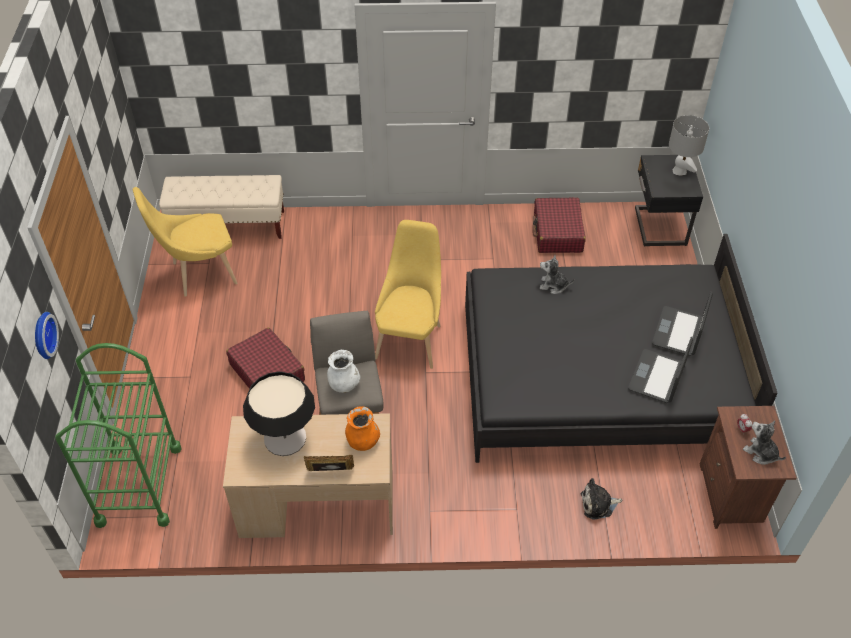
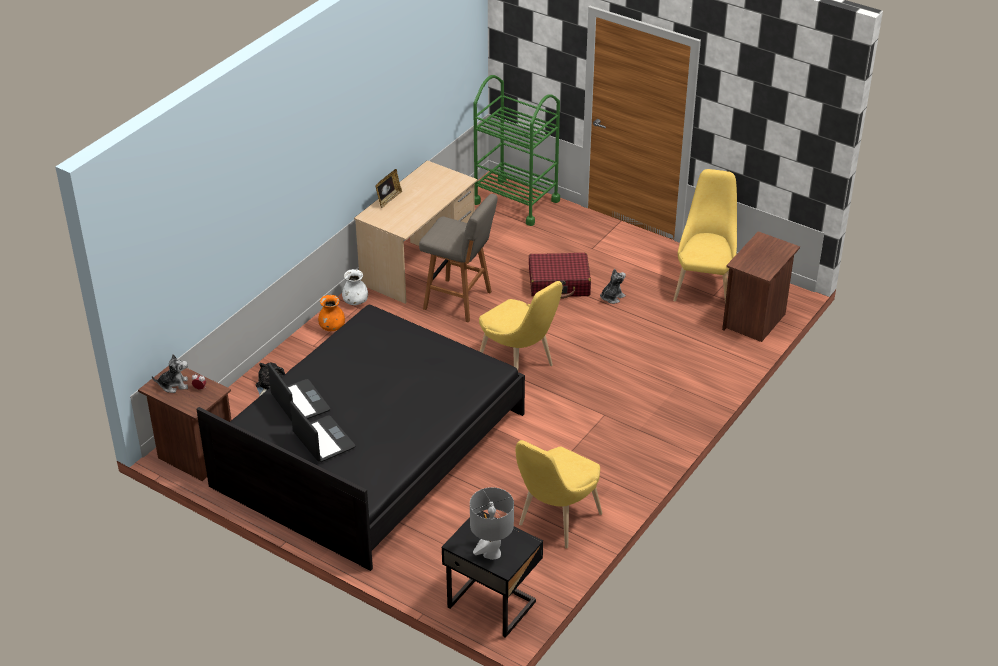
camera: 125 degrees right, 10 degrees down
wall clock [35,312,59,359] -> none
beige bench [159,175,284,239] -> brown nightstand [722,231,800,342]
table lamp [243,371,315,456] -> none
white vase [327,350,360,393] -> white vase moved to [342,269,368,305]
orange vase [345,406,380,451] -> orange vase moved to [318,295,345,331]
red suitcase [533,197,586,253] -> yellow chair [516,440,602,549]
plush toy [539,255,575,294] -> plush toy moved to [600,269,626,304]

